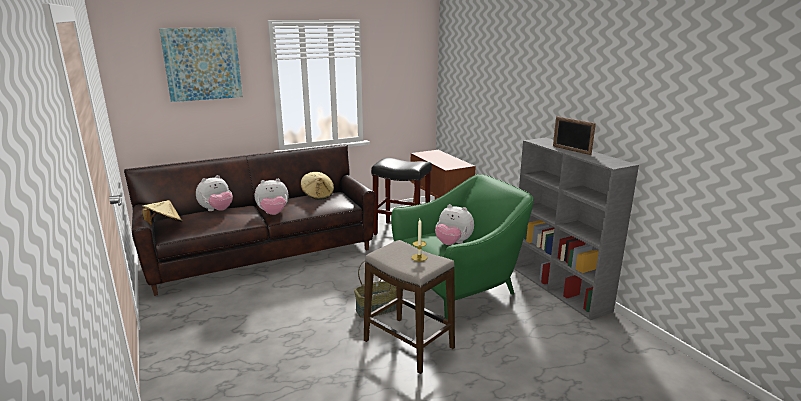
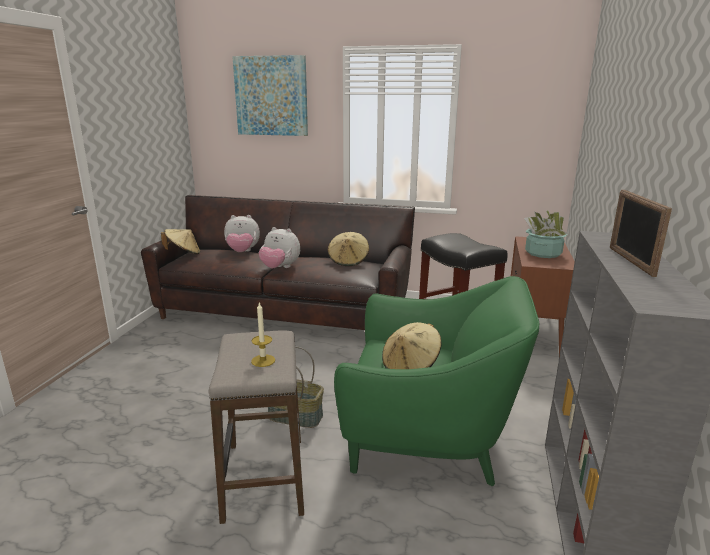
camera: 40 degrees right, 0 degrees up
plush toy [435,204,474,245] -> beige hat [382,322,442,369]
none -> potted plant [524,210,568,258]

